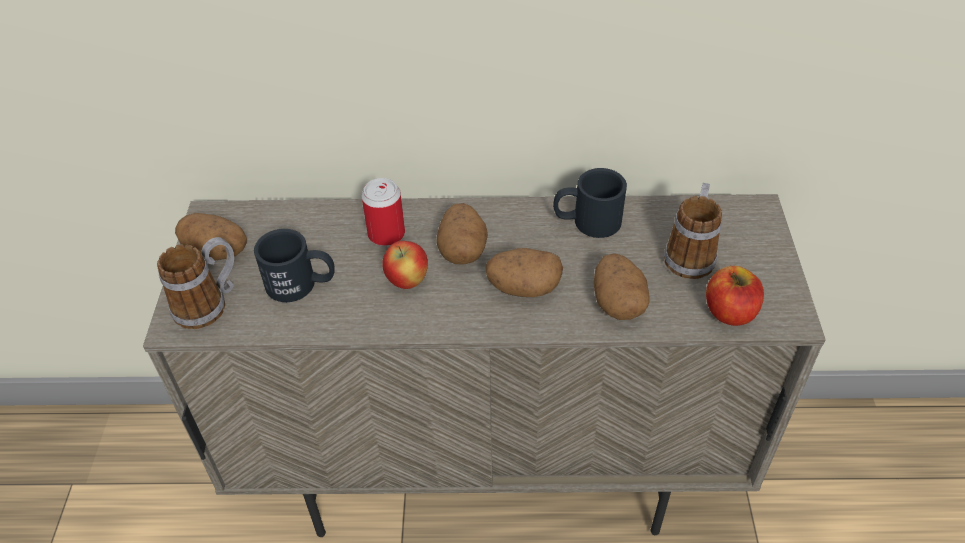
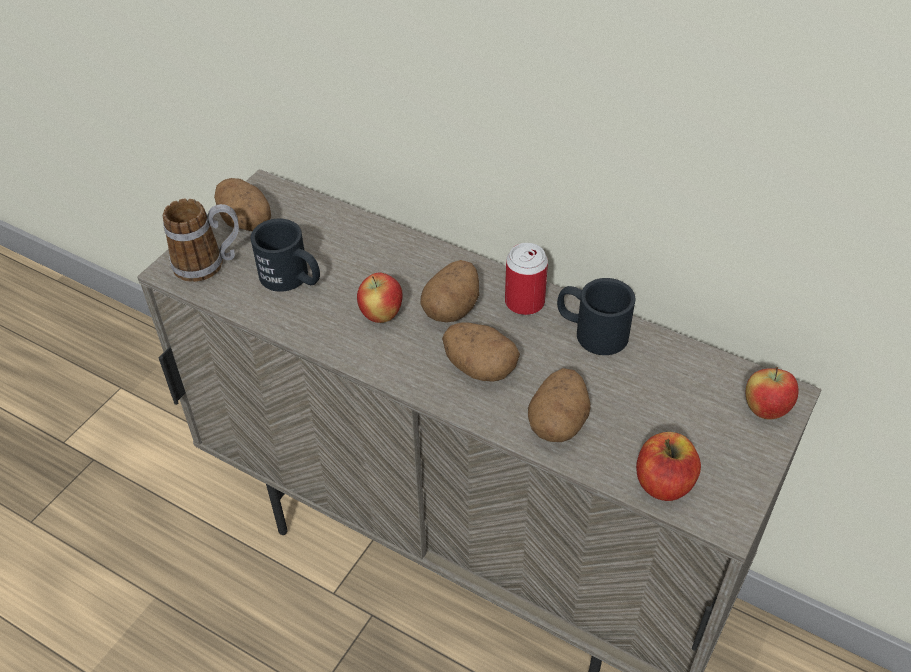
camera: 30 degrees right, 0 degrees up
can [361,178,405,246] -> can moved to [505,243,548,315]
mug [664,183,722,279] -> none
none -> apple [746,367,799,420]

